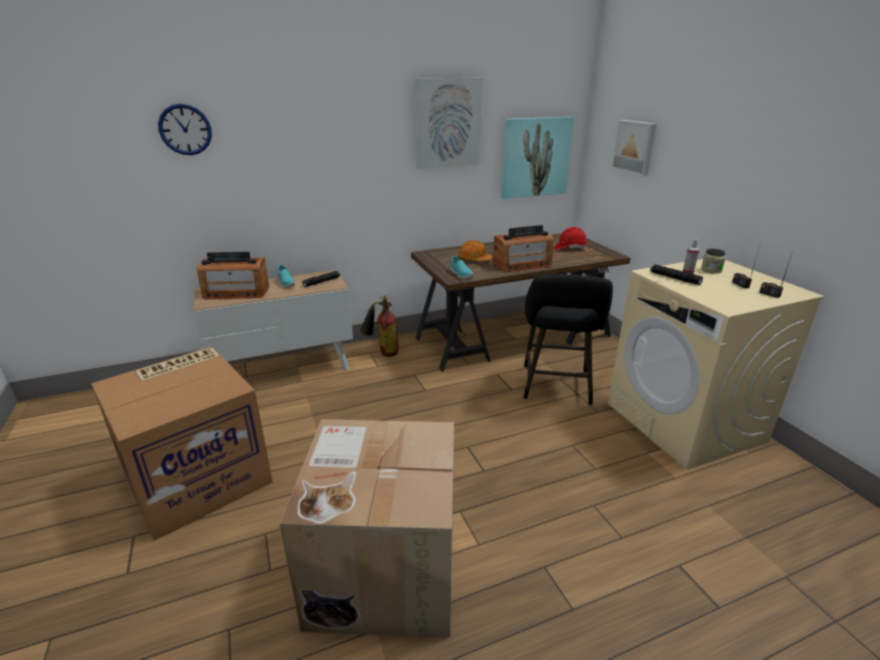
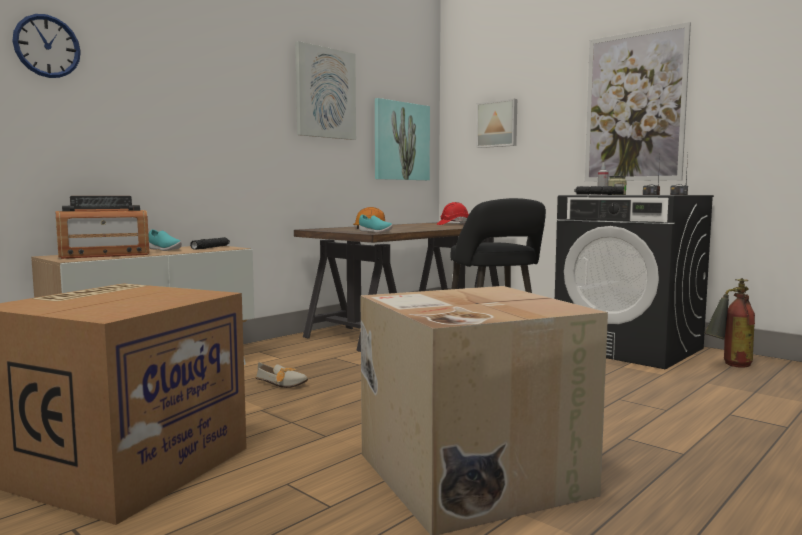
camera: 25 degrees left, 20 degrees down
fire extinguisher [360,295,399,357] -> fire extinguisher moved to [704,278,755,368]
radio [493,225,553,272] -> none
beige washing machine [608,259,825,470] -> black washing machine [555,195,714,370]
none -> shoe [256,362,308,388]
none -> picture [585,22,691,182]

